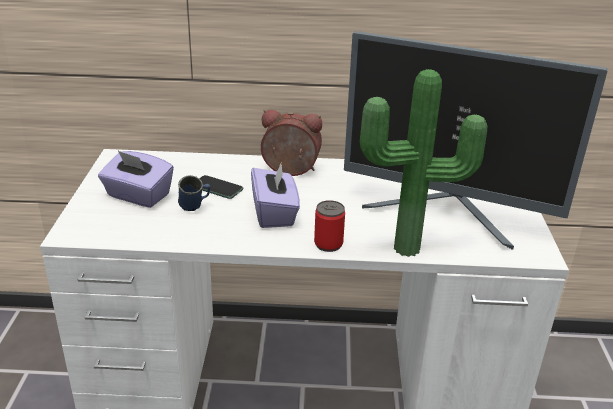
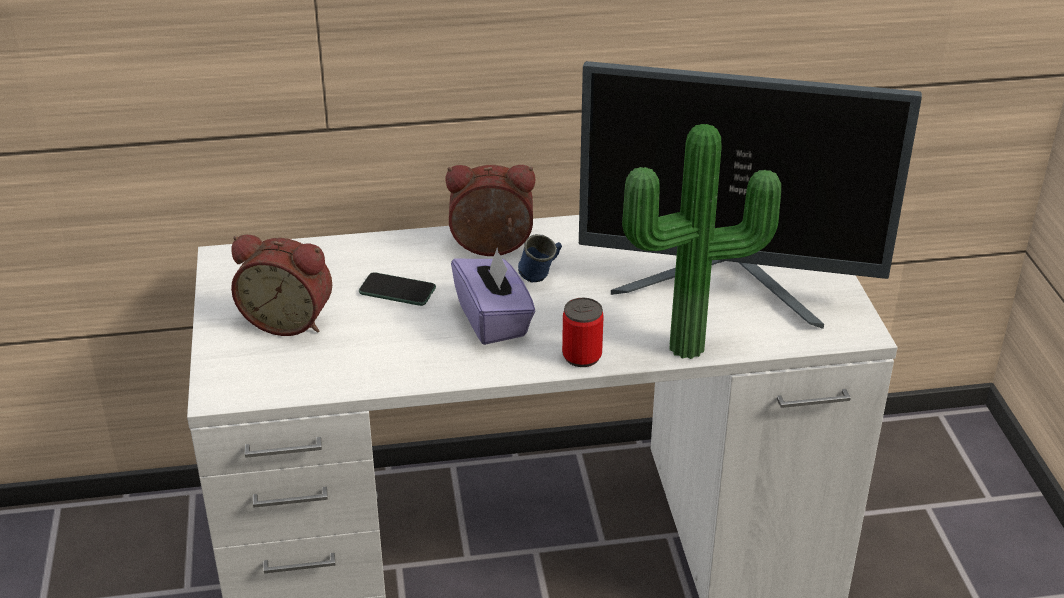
camera: 10 degrees left, 5 degrees up
purple tissue box [98,151,174,208] -> alarm clock [231,235,332,336]
blue mug [178,175,210,211] -> blue mug moved to [518,234,562,282]

